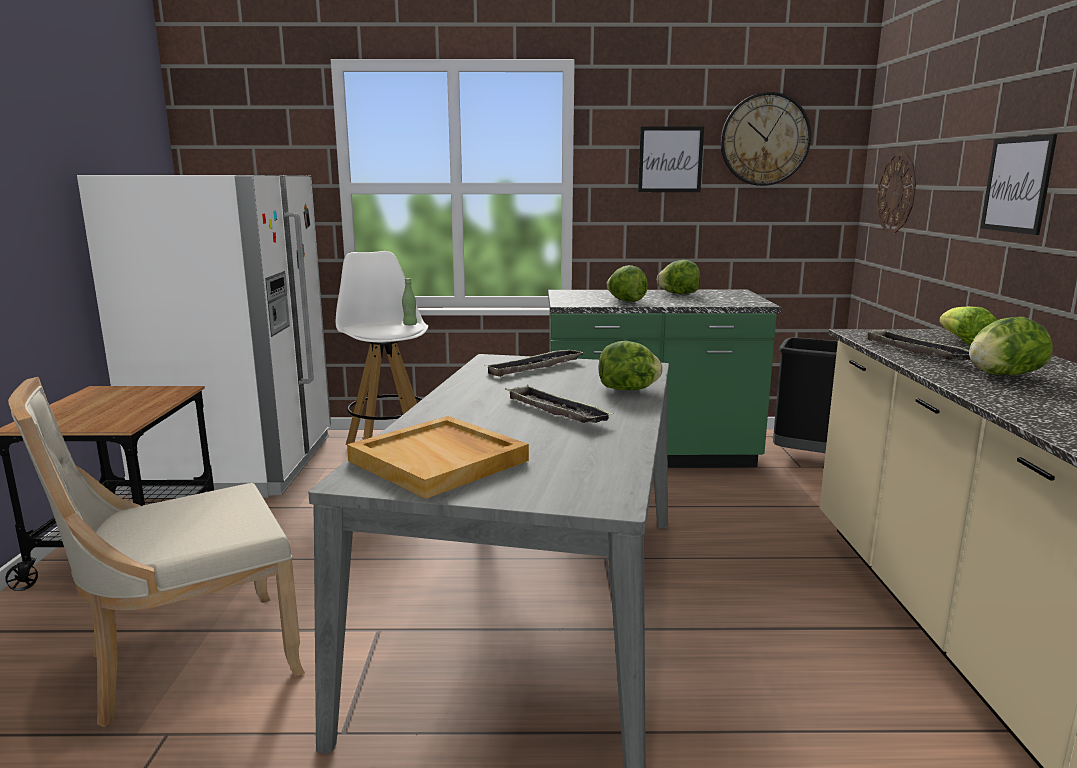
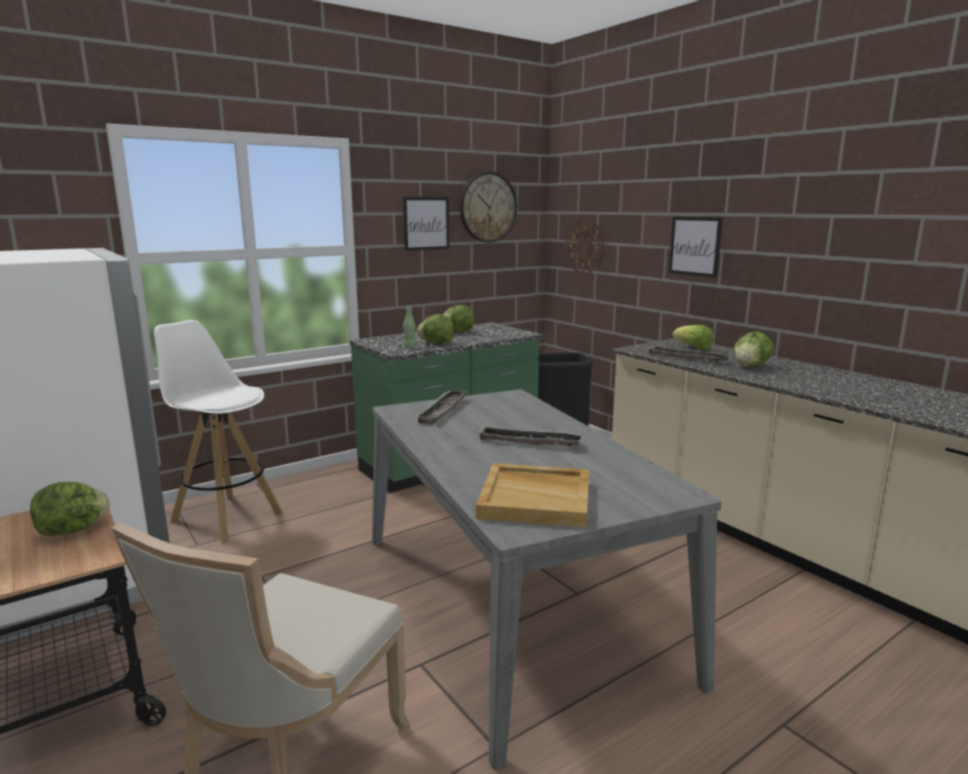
camera: 35 degrees left, 0 degrees up
green bottle [402,278,417,325] -> green bottle moved to [403,306,416,348]
lettuce [599,341,663,390] -> lettuce moved to [30,482,110,536]

